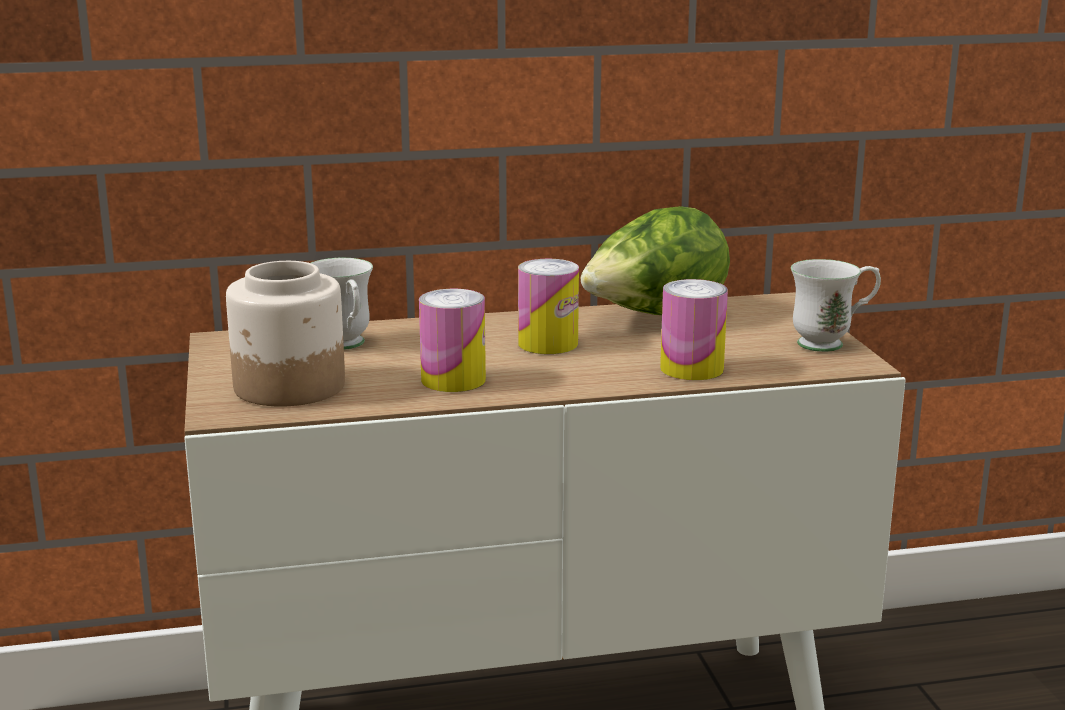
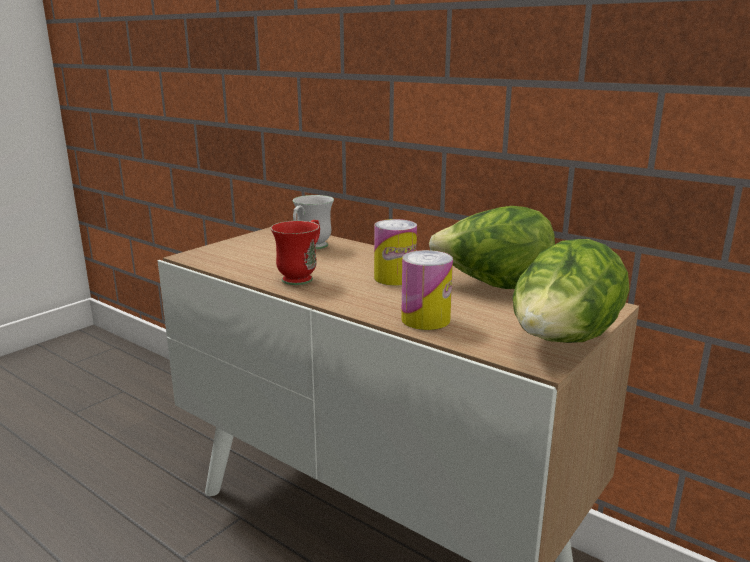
camera: 50 degrees right, 0 degrees up
jar [226,261,345,407] -> none
can [419,289,486,392] -> red mug [270,220,320,285]
white mug [791,259,881,352] -> lettuce [513,239,630,343]

